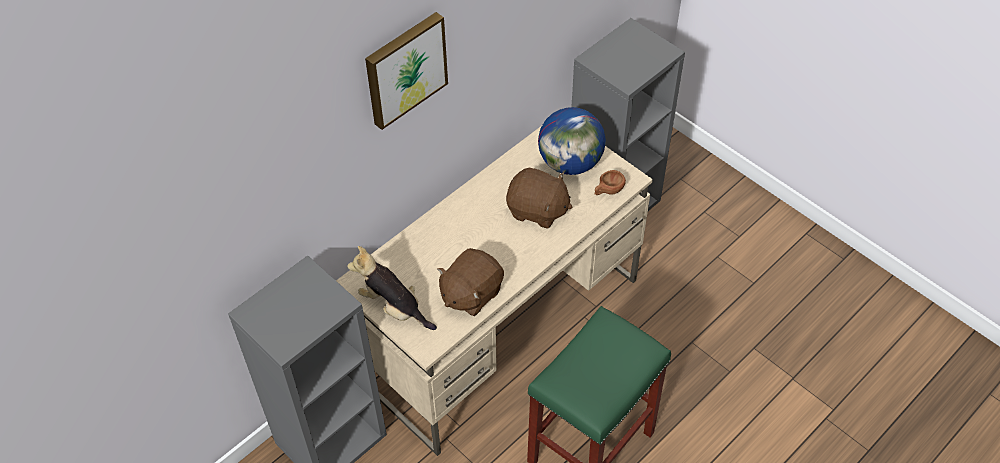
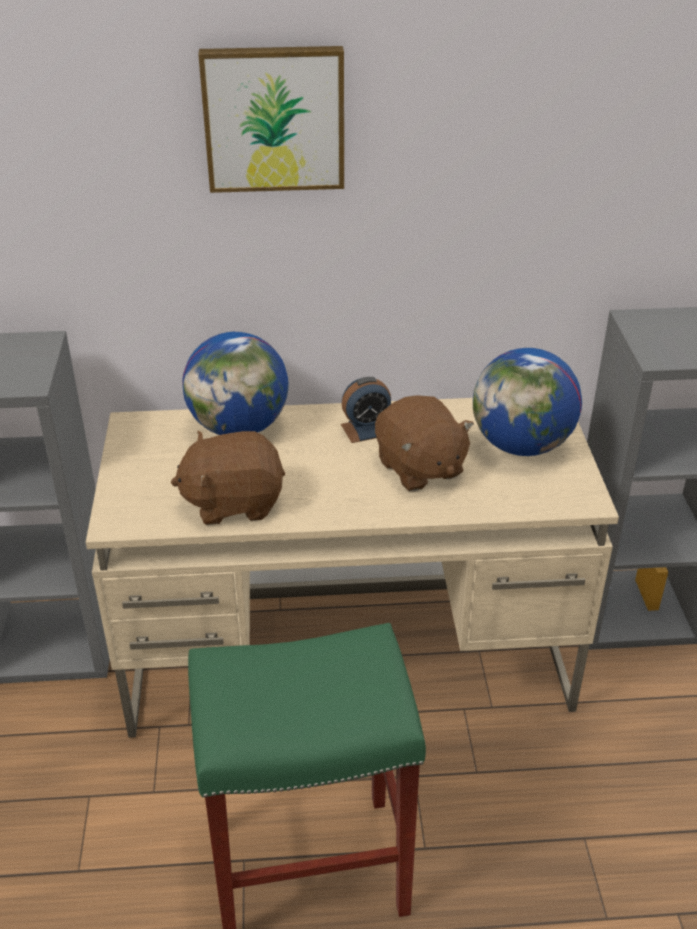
camera: 40 degrees right, 15 degrees down
plush toy [347,246,437,330] -> none
brown cup [595,170,626,195] -> none
none -> globe [182,332,289,435]
none -> alarm clock [341,377,391,443]

